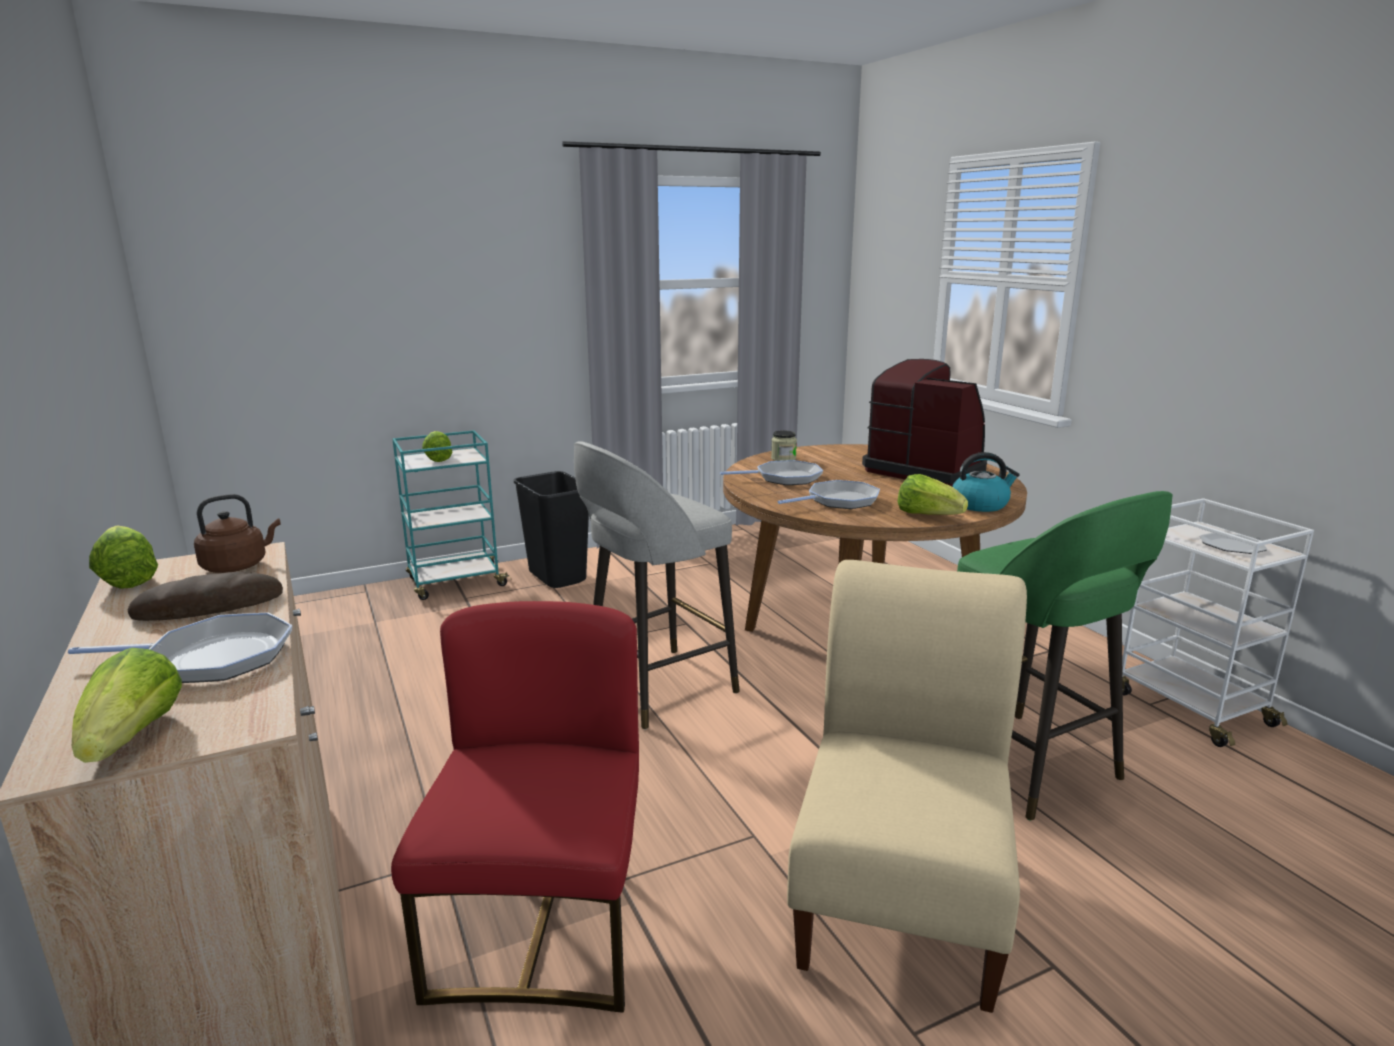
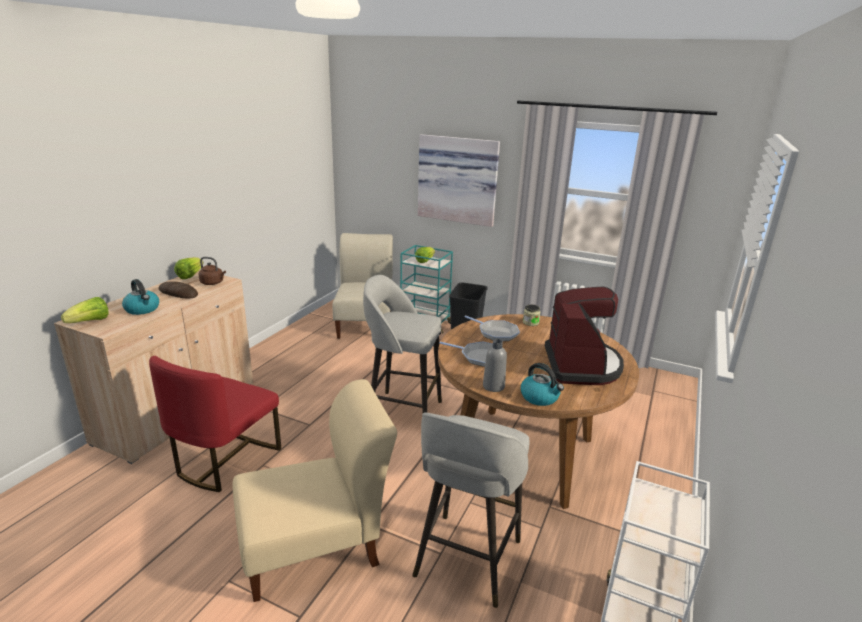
camera: 50 degrees right, 5 degrees up
frying pan [68,613,292,683] -> kettle [122,279,159,315]
red chair [391,601,639,1013] -> red chair turned 150 degrees clockwise [149,356,281,492]
lettuce [898,474,968,515] -> grey bottle [483,339,507,392]
green stool [957,491,1173,821] -> grey stool [412,412,530,608]
plate [1200,533,1267,554] -> none
none -> beige chair [332,233,393,339]
none -> picture [418,134,500,227]

